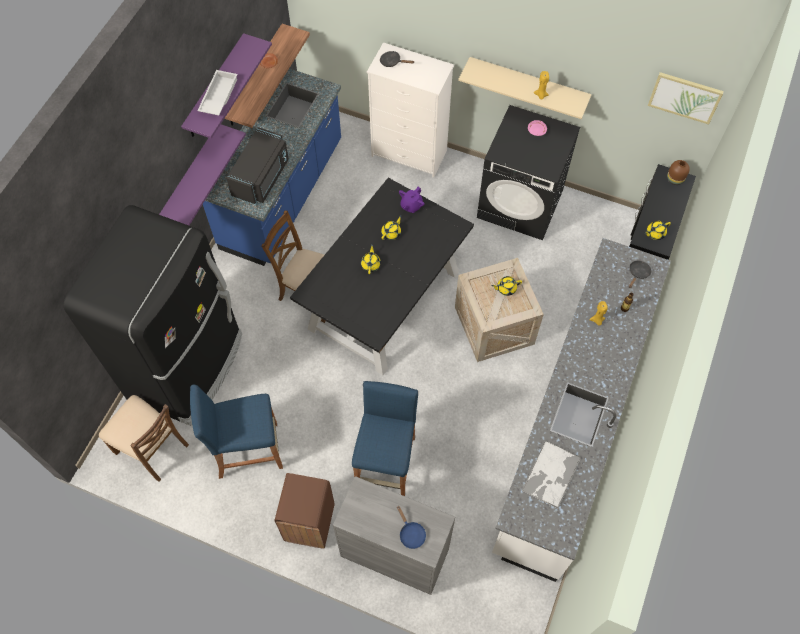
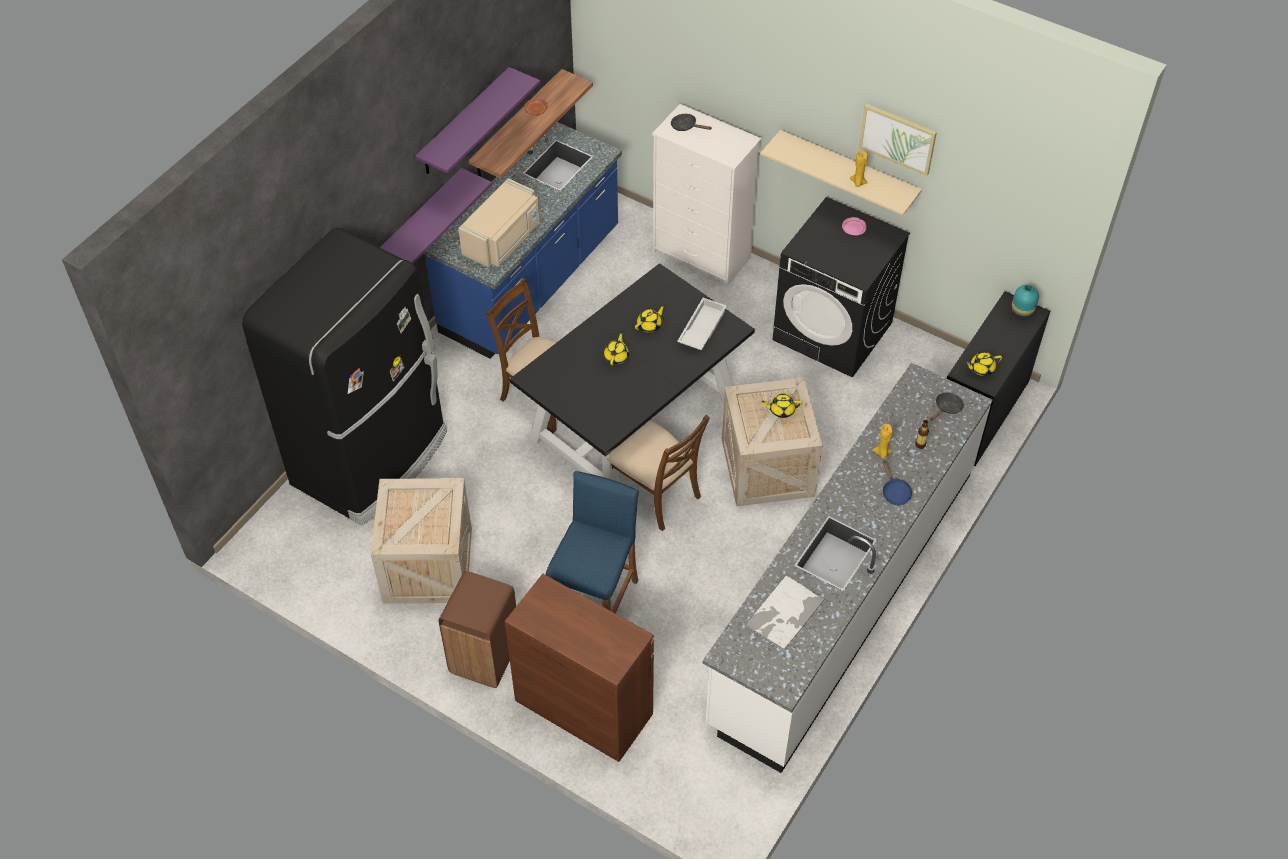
camera: 10 degrees right, 10 degrees down
brown chair [99,395,189,482] -> brown chair moved to [607,415,710,531]
blue stool [190,384,283,479] -> crate [371,478,472,603]
white tray [197,70,238,115] -> white tray moved to [677,298,727,350]
black microwave [226,127,289,205] -> beige microwave [458,178,540,268]
grey cabinet [333,476,455,595] -> brown cabinet [505,574,654,762]
blue frying pan [397,506,426,549] -> blue frying pan moved to [883,460,912,505]
purple teapot [399,187,424,213] -> none
picture [648,72,724,124] -> picture moved to [859,104,937,176]
brown vase [667,160,690,185] -> turquoise vase [1012,285,1039,318]

